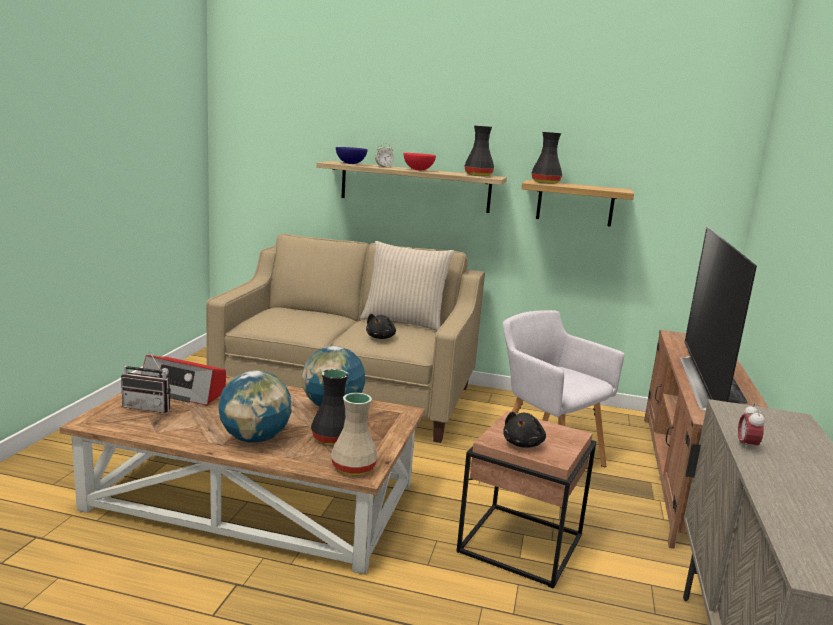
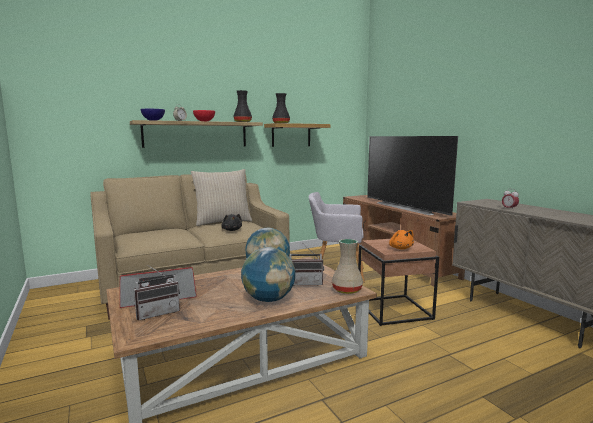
camera: 40 degrees left, 5 degrees down
black vase [311,369,348,445] -> radio [290,242,324,286]
black plush toy [503,412,546,447] -> orange plush toy [389,230,414,249]

